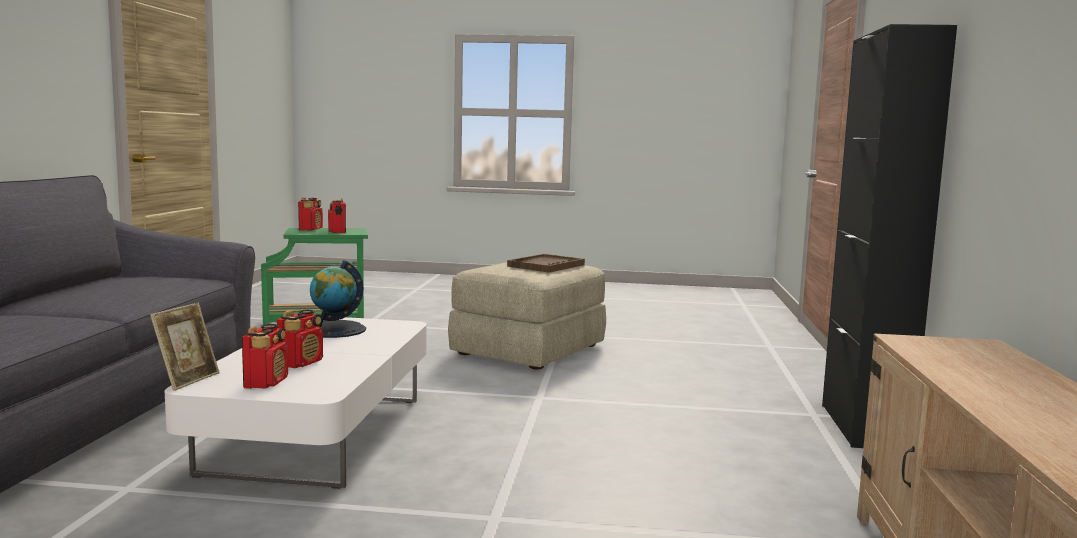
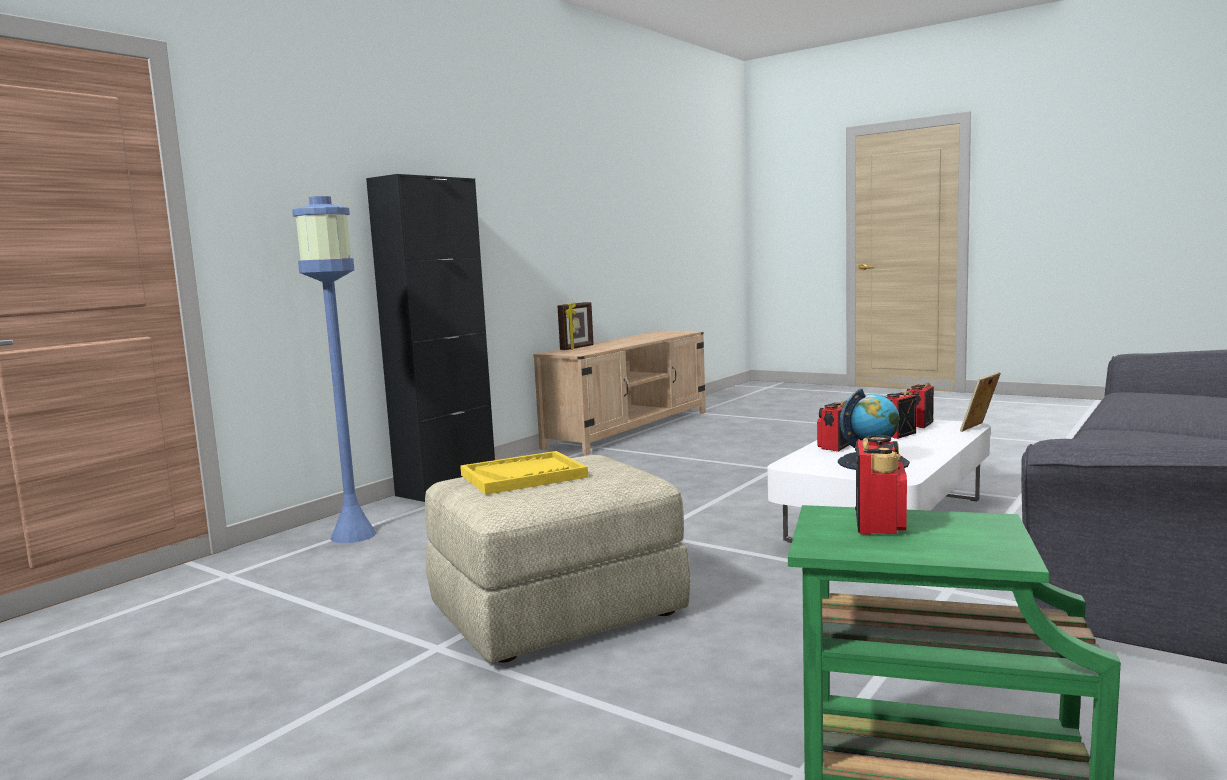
camera: 150 degrees left, 0 degrees up
radio [298,197,323,231] -> radio moved to [817,401,850,452]
brown tray [507,254,585,273] -> yellow tray [460,451,588,495]
none -> blue floor lamp [292,196,377,543]
none -> picture frame [558,302,594,350]

